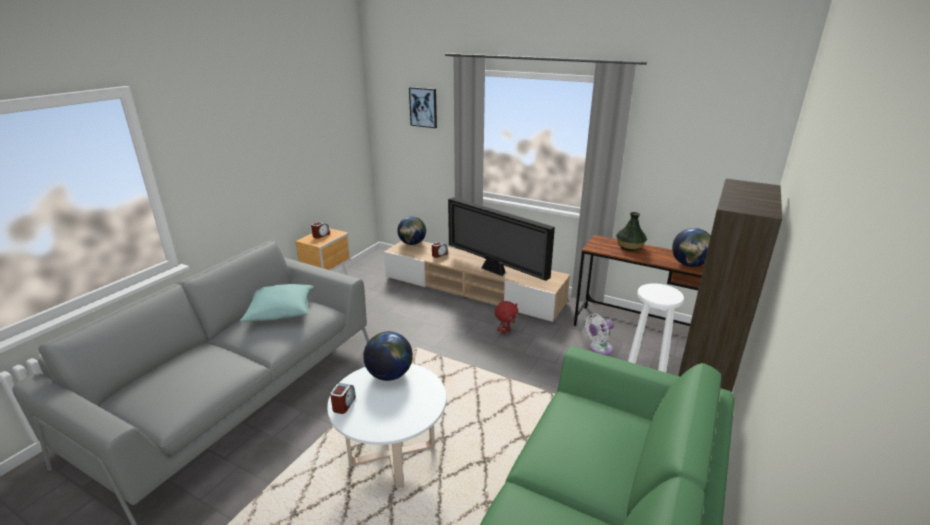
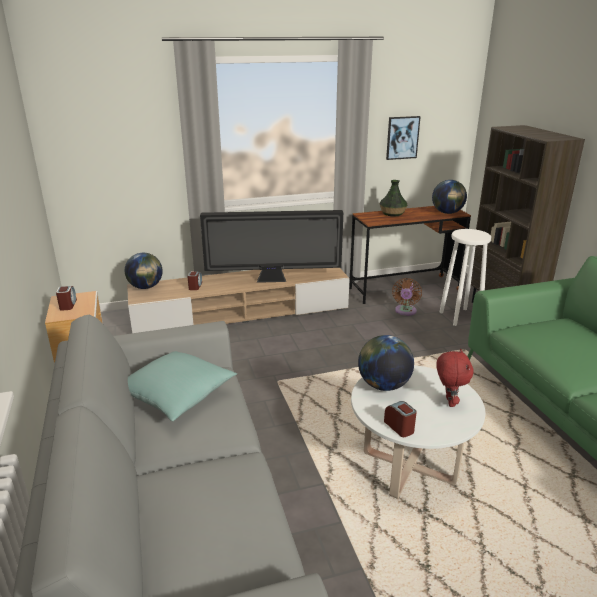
camera: 45 degrees left, 0 degrees up
picture [409,87,437,128] -> picture moved to [386,116,421,160]
red plush toy [495,301,518,334] -> red plush toy moved to [436,349,474,407]
white fan [585,313,614,355] -> brown fan [392,278,422,316]

